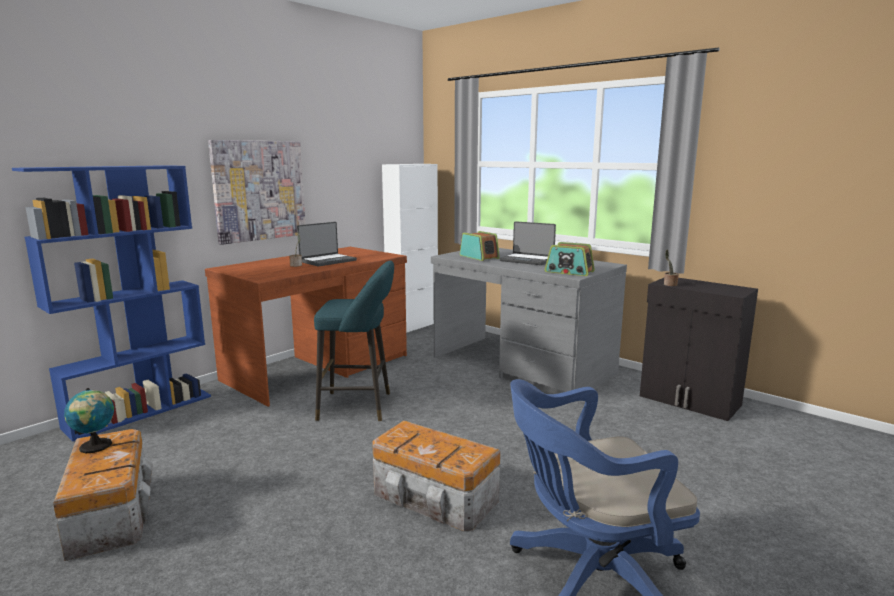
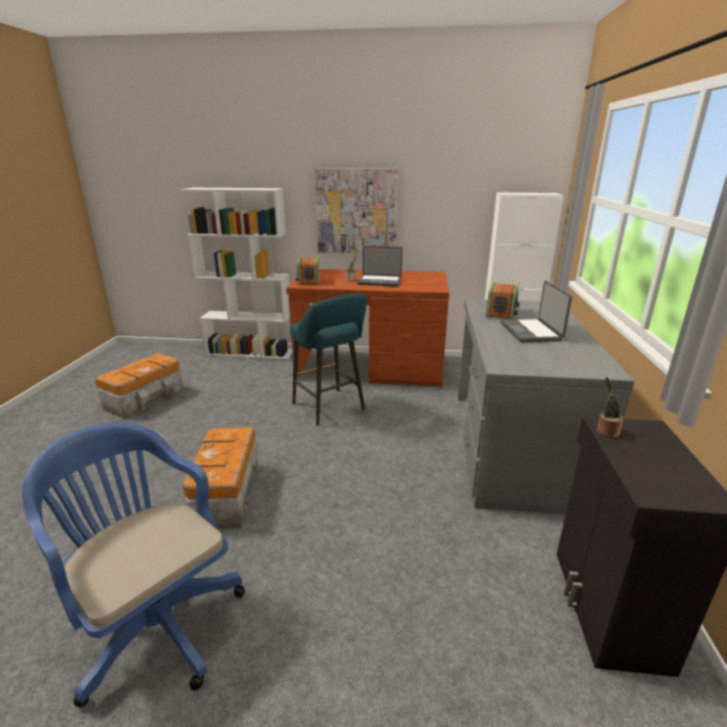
camera: 55 degrees right, 10 degrees up
blue bookcase [12,165,211,442] -> white bookcase [180,188,292,360]
globe [64,388,114,453] -> none
radio [545,242,595,276] -> radio moved to [296,256,320,285]

